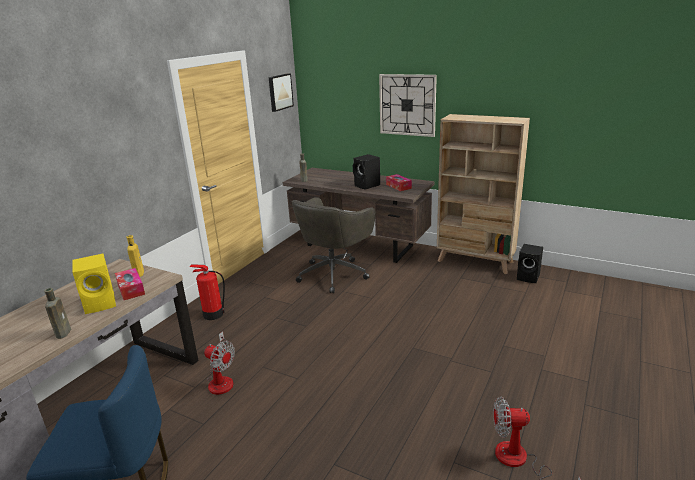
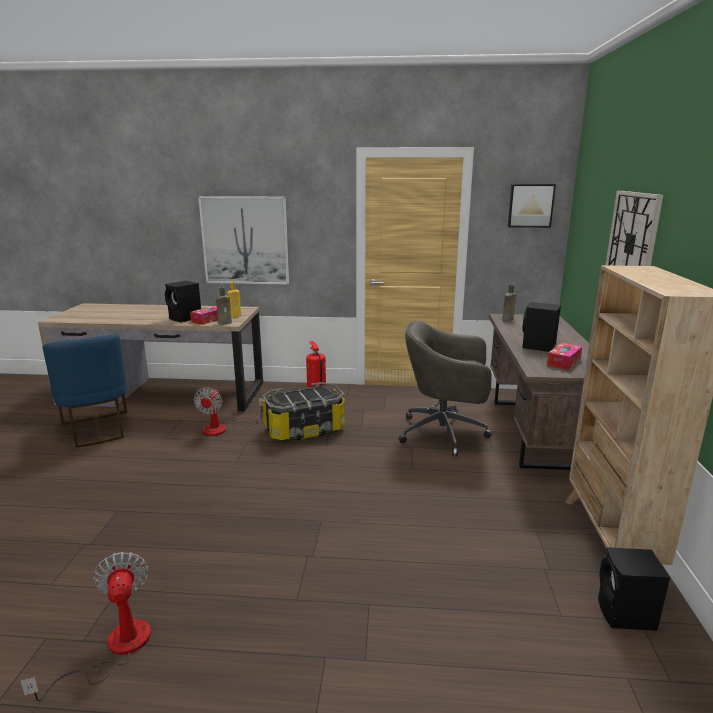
camera: 65 degrees right, 5 degrees down
brown bottle [44,288,71,339] -> brown bottle moved to [216,287,232,325]
yellow speaker [72,253,116,314] -> black speaker [165,281,201,322]
none -> picture [198,196,289,284]
none -> storage box [263,382,345,442]

